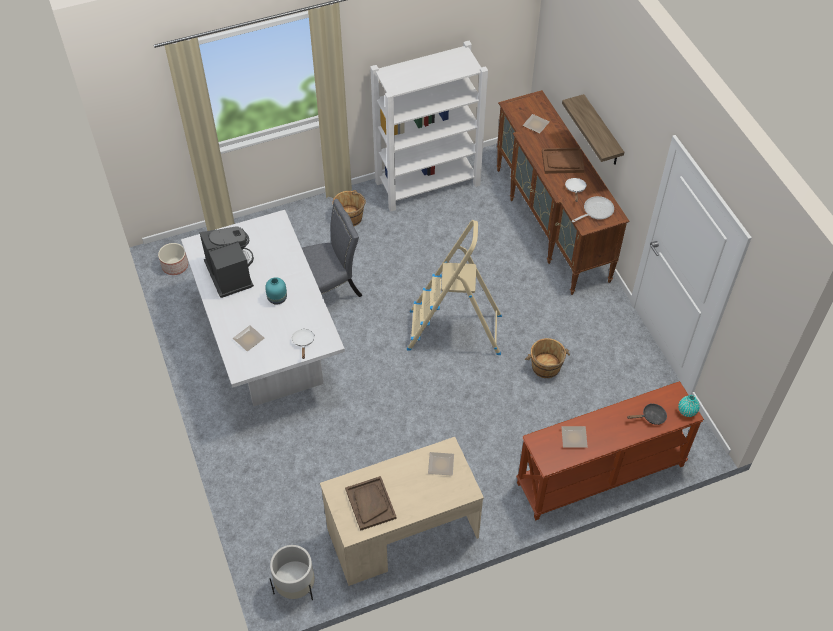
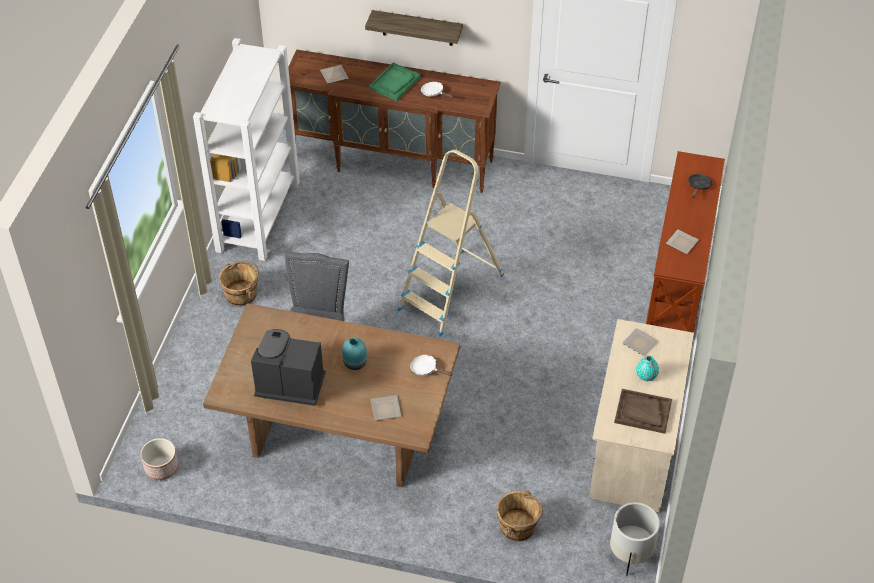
camera: 55 degrees left, 5 degrees down
white dining table [181,210,345,406] -> brown dining table [203,303,460,487]
brown bucket [525,338,570,378] -> brown bucket moved to [497,490,543,541]
brown tray [542,147,585,174] -> green tray [369,63,421,101]
frying pan [572,196,614,222] -> none
turquoise vase [678,395,700,417] -> turquoise vase moved to [636,355,659,381]

